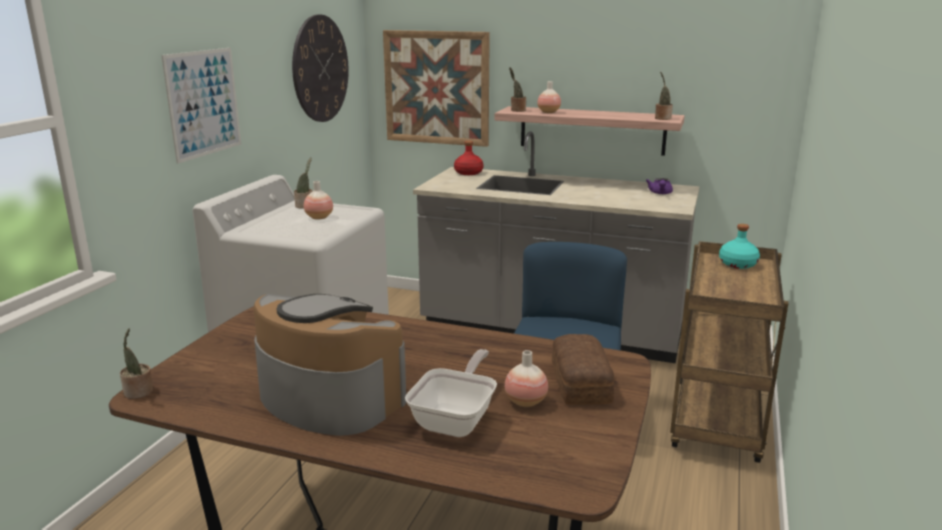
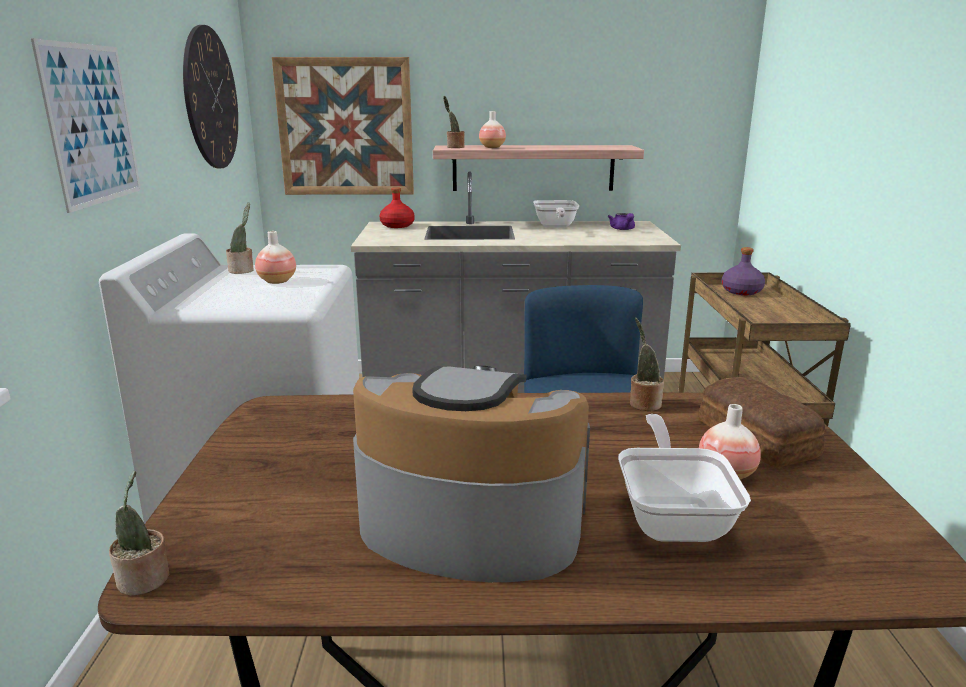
camera: 20 degrees left, 0 degrees up
potted plant [655,72,673,120] -> potted plant moved to [630,318,664,411]
turquoise bottle [719,224,760,269] -> purple bottle [721,247,765,295]
none -> frying pan [533,200,579,228]

